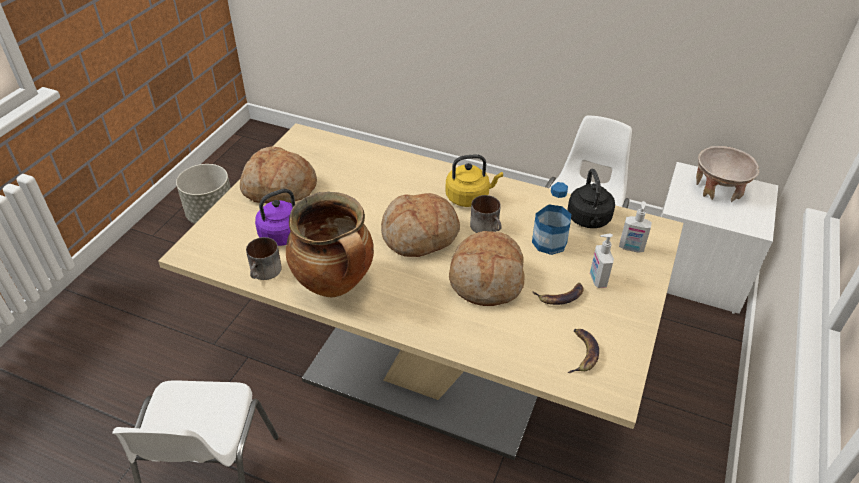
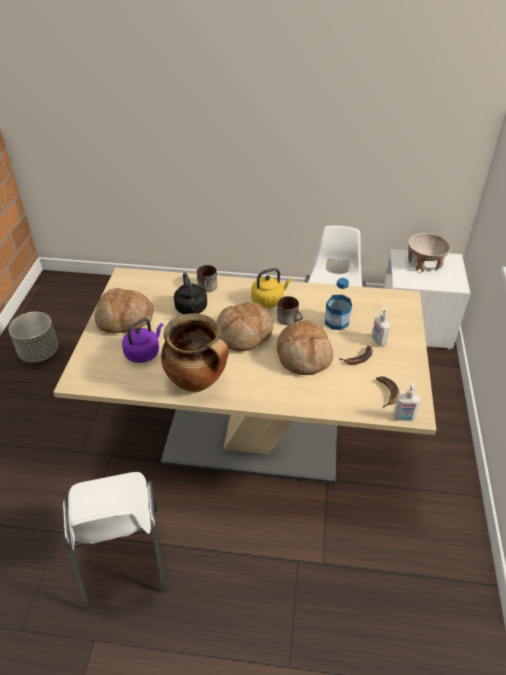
camera: 15 degrees left, 0 degrees up
mug [246,237,282,280] -> mug moved to [197,265,217,292]
black kettle [568,169,615,228] -> black kettle moved to [174,272,207,314]
soap dispenser [619,201,652,252] -> soap dispenser moved to [393,382,420,421]

